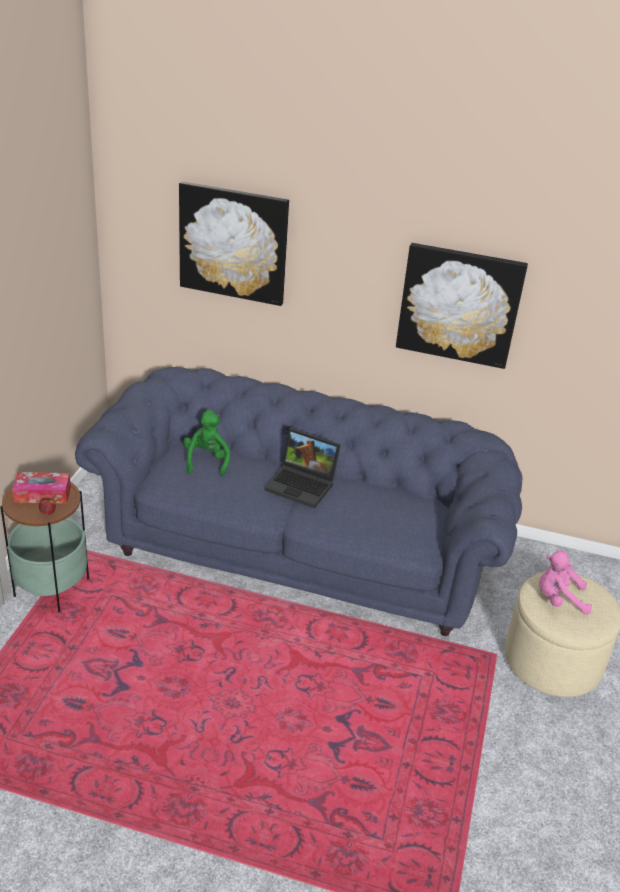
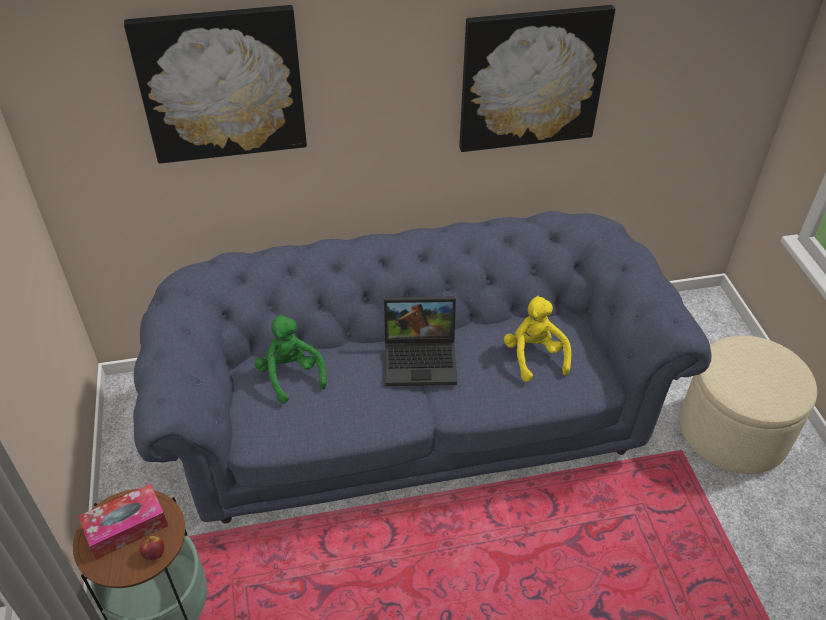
camera: 25 degrees left, 10 degrees up
pink plush toy [539,550,592,615] -> none
none -> yellow plush toy [504,295,572,382]

